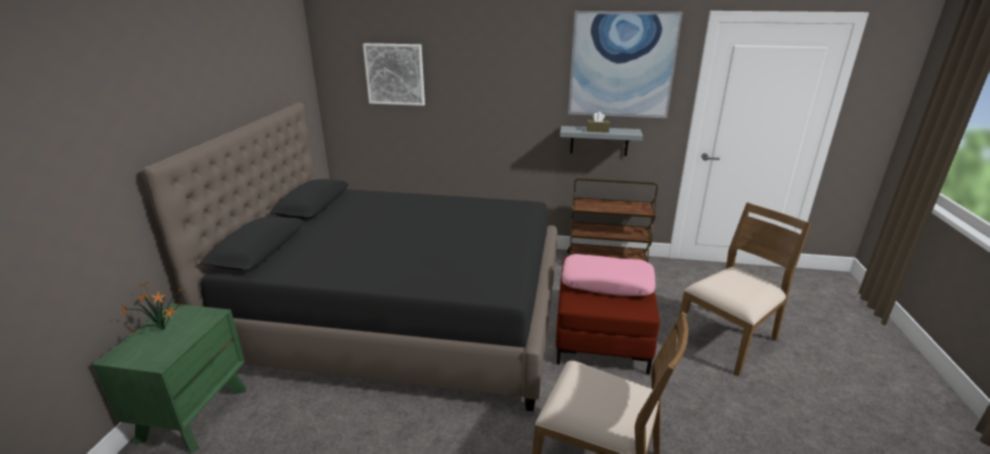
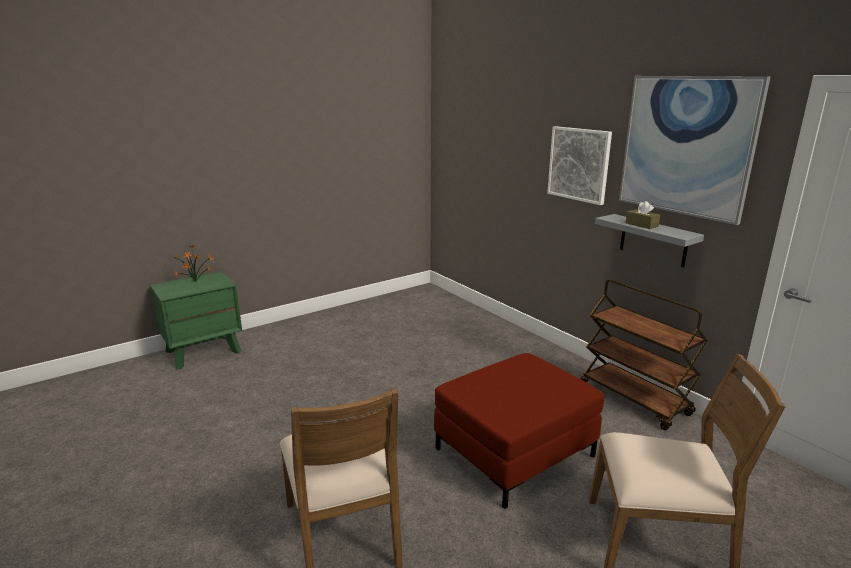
camera: 45 degrees right, 5 degrees down
black bed [142,102,557,411] -> none
picture [363,43,425,106] -> picture moved to [547,126,612,205]
pink pillow [562,254,656,296] -> none

